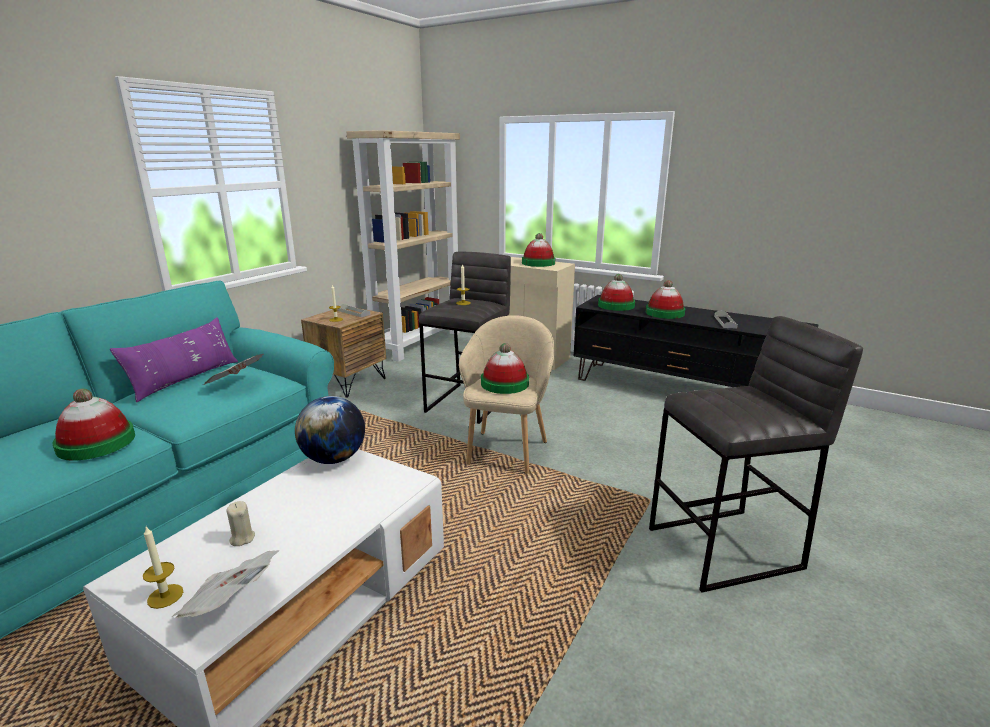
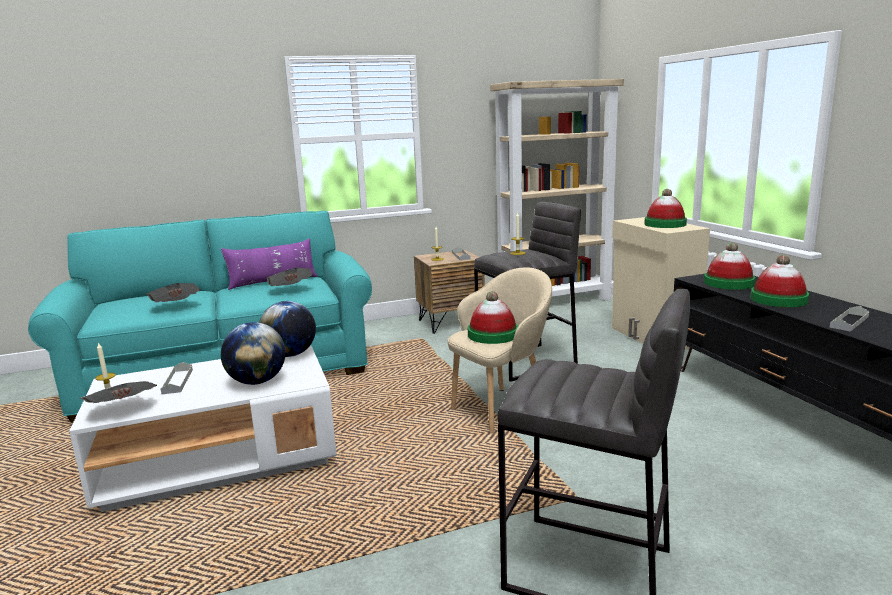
camera: 40 degrees right, 5 degrees down
hat [53,388,135,461] -> newspaper [146,283,201,302]
beige candle [226,501,255,546] -> grey tray [161,362,193,394]
none -> globe [221,322,286,385]

